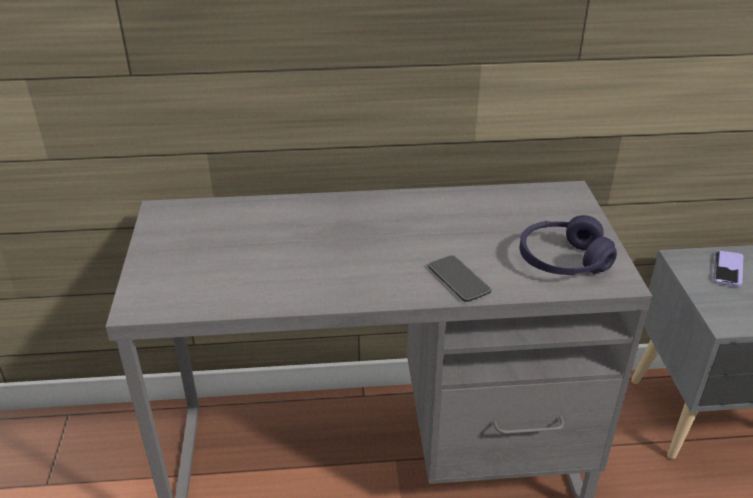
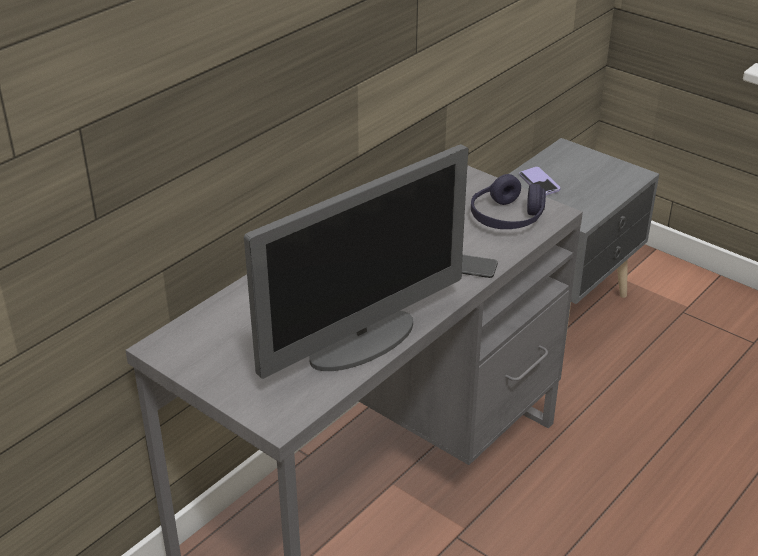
camera: 45 degrees left, 0 degrees up
none -> monitor [244,144,469,379]

